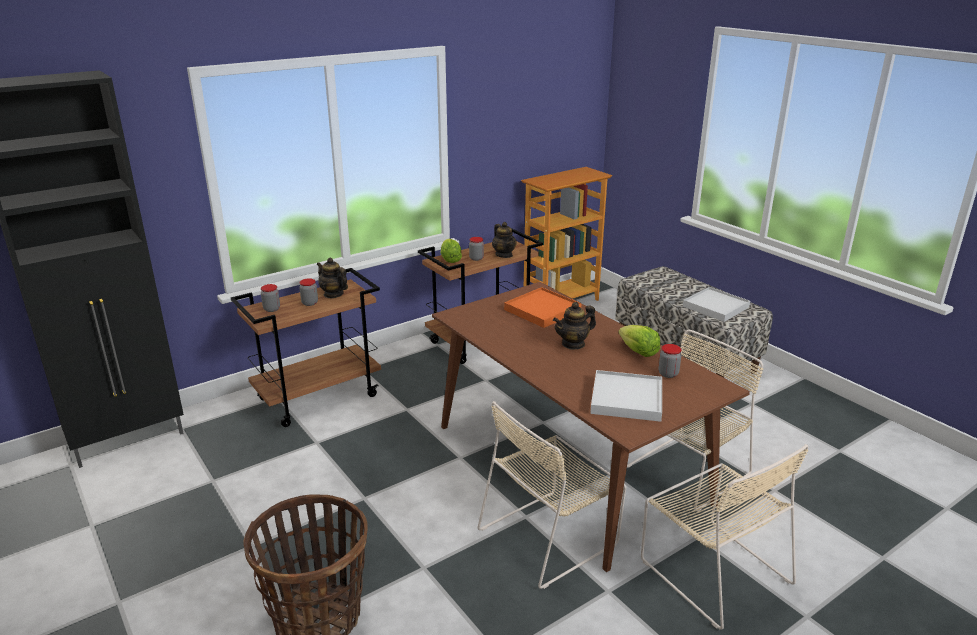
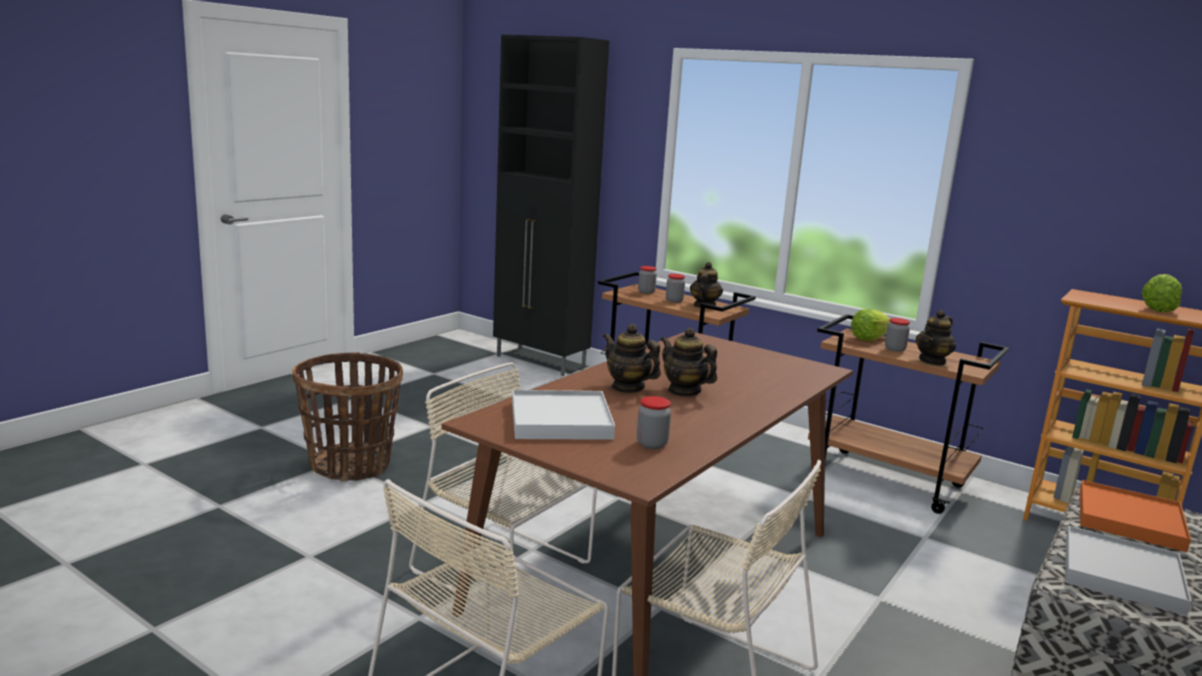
camera: 70 degrees right, 10 degrees down
orange tray [504,287,582,328] -> orange tray moved to [1079,480,1191,552]
lettuce [618,325,660,357] -> lettuce moved to [1141,274,1182,312]
none -> teapot [603,324,661,393]

